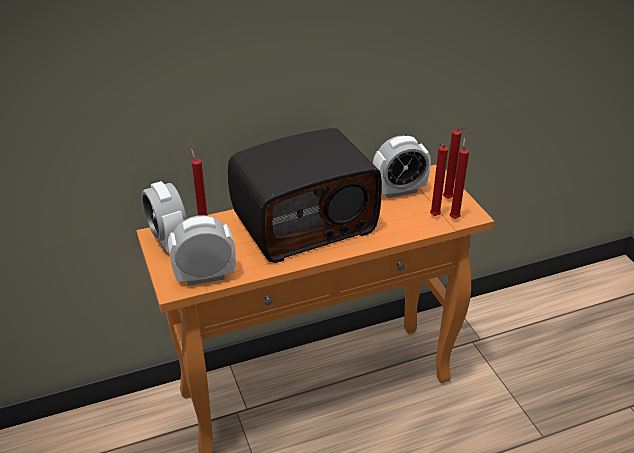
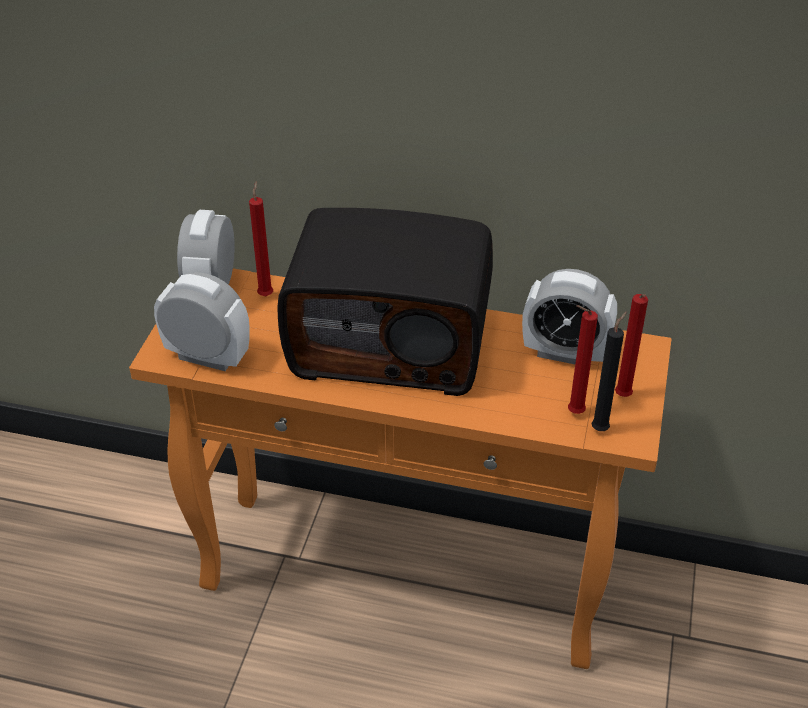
camera: 35 degrees right, 5 degrees up
red candle [449,138,469,219] -> black candle [592,312,627,431]

